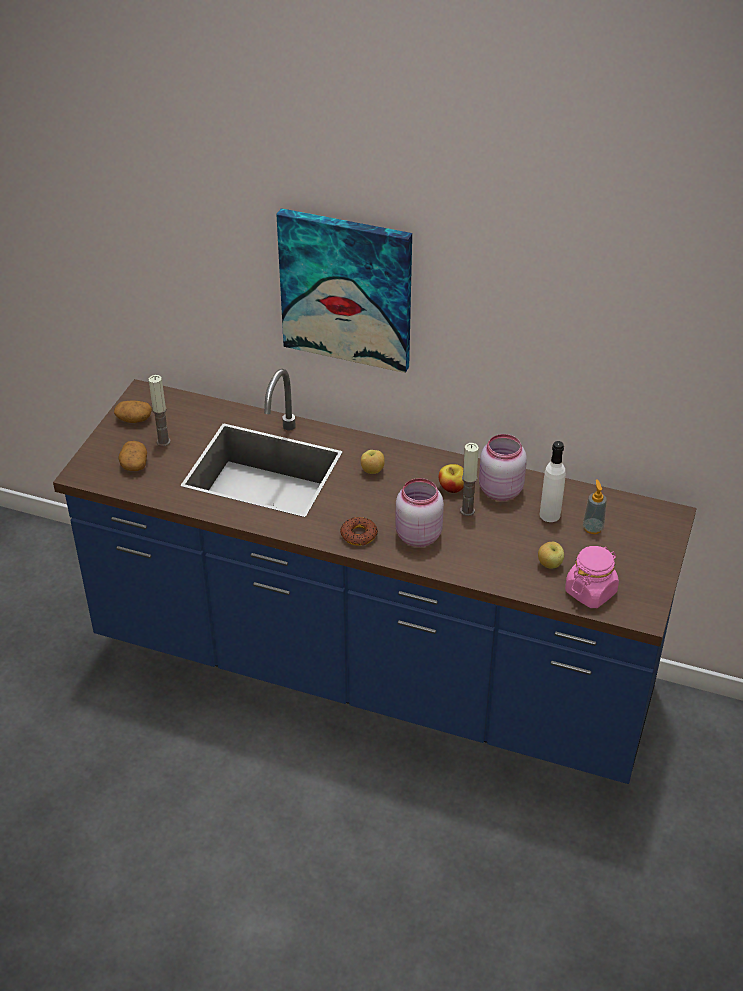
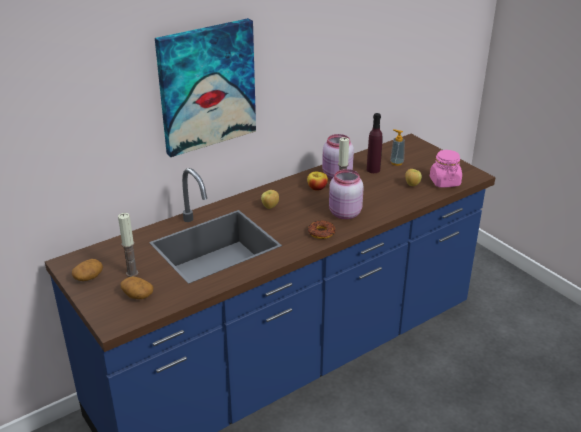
camera: 55 degrees left, 10 degrees down
white bottle [540,441,566,522] -> purple bottle [367,113,383,173]

